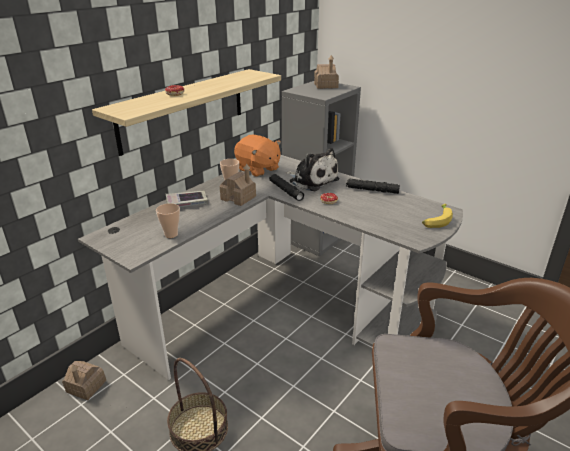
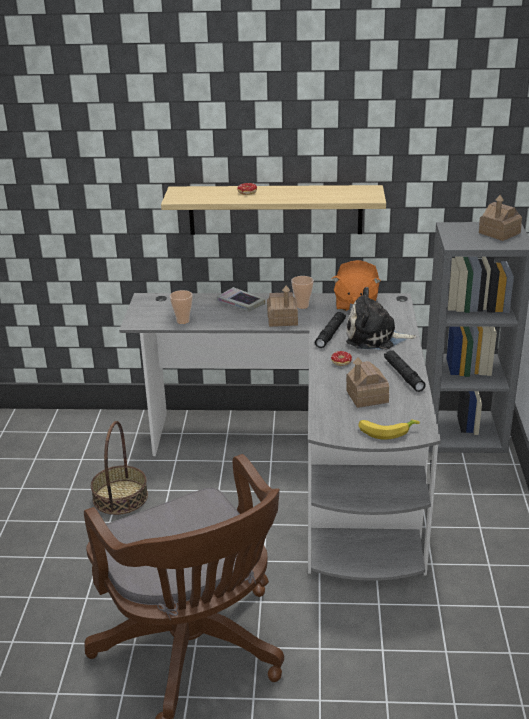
camera: 55 degrees right, 0 degrees up
toy house [62,361,106,400] -> toy house moved to [346,357,389,408]
plush toy [285,148,339,191] -> plush toy turned 90 degrees clockwise [346,287,417,349]

